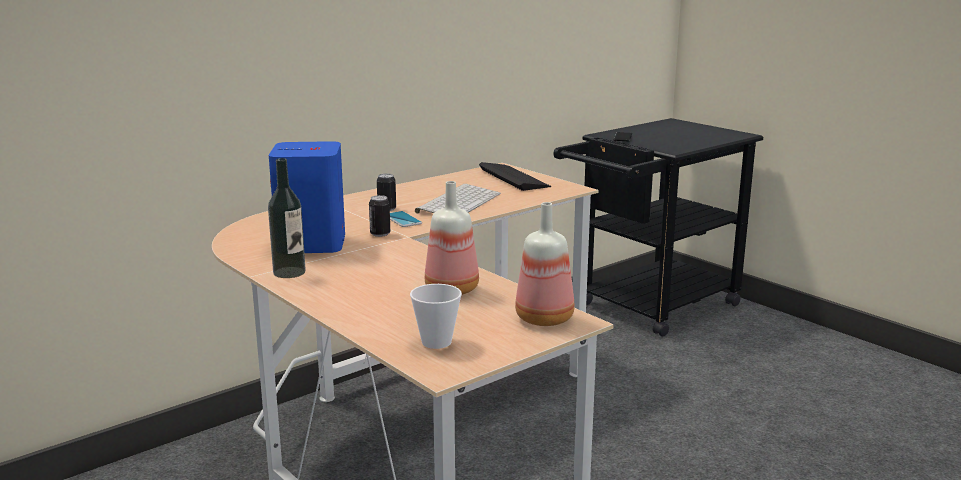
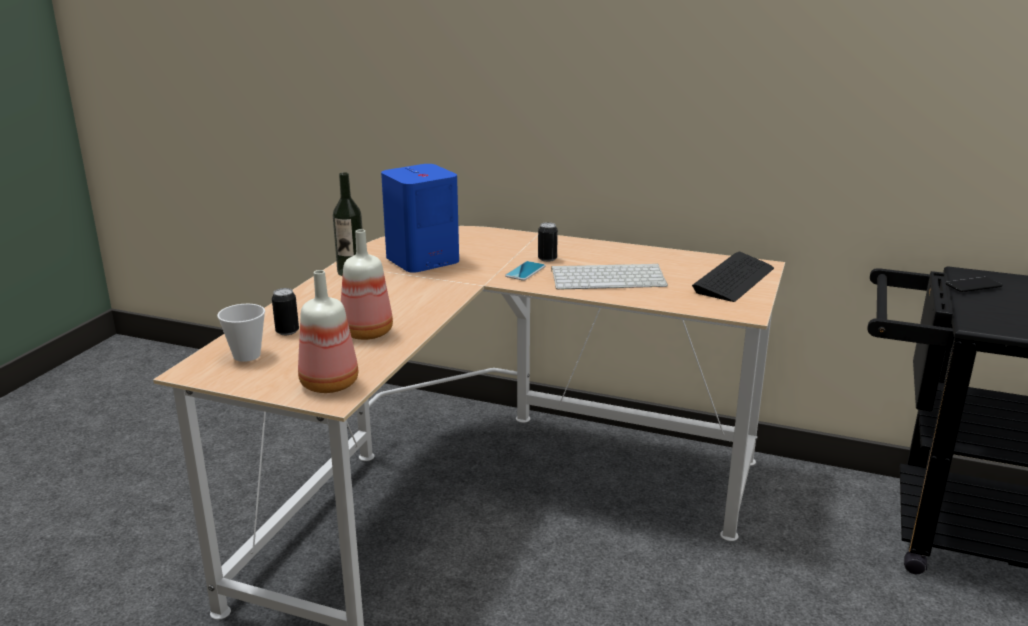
camera: 60 degrees right, 5 degrees up
can [369,195,390,237] -> can moved to [272,288,299,335]

